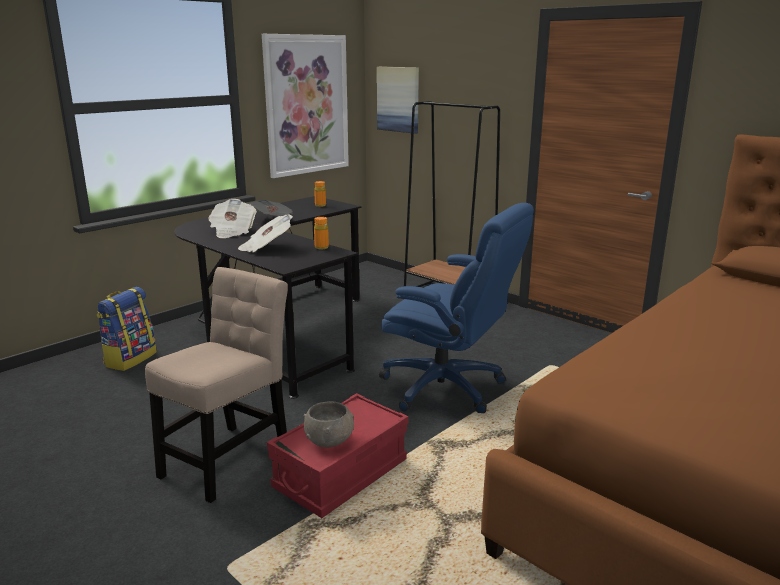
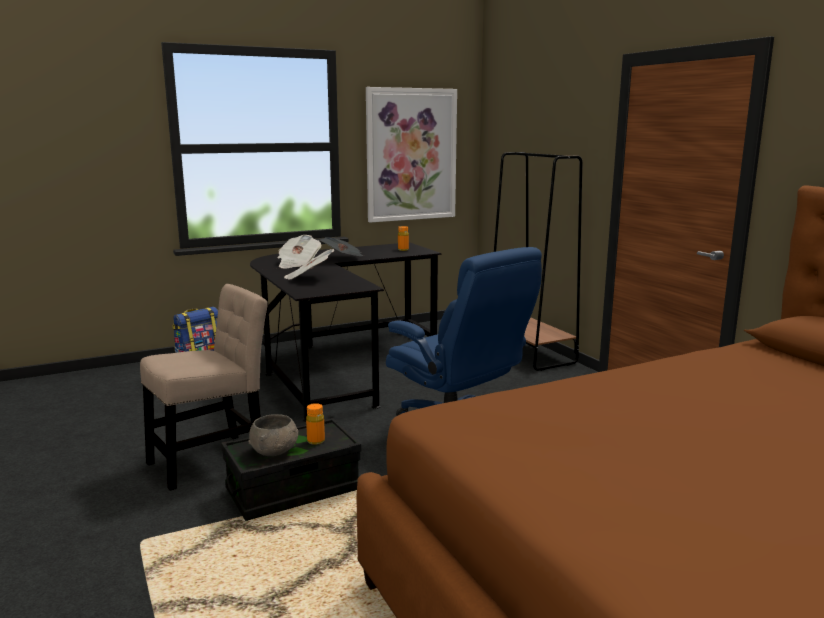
camera: 20 degrees right, 5 degrees down
red storage box [267,393,408,518] -> black storage box [221,418,361,521]
orange bottle [314,217,329,249] -> orange bottle moved to [306,403,325,445]
picture [377,67,419,134] -> none

